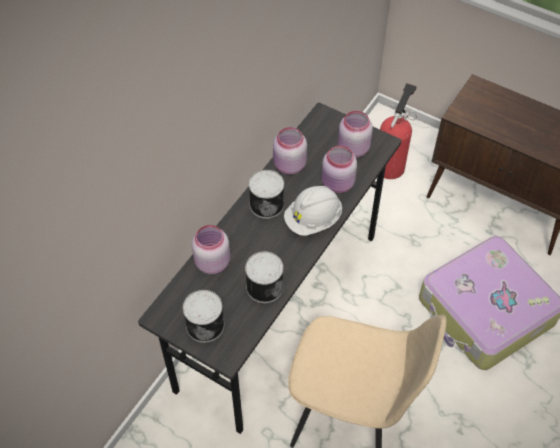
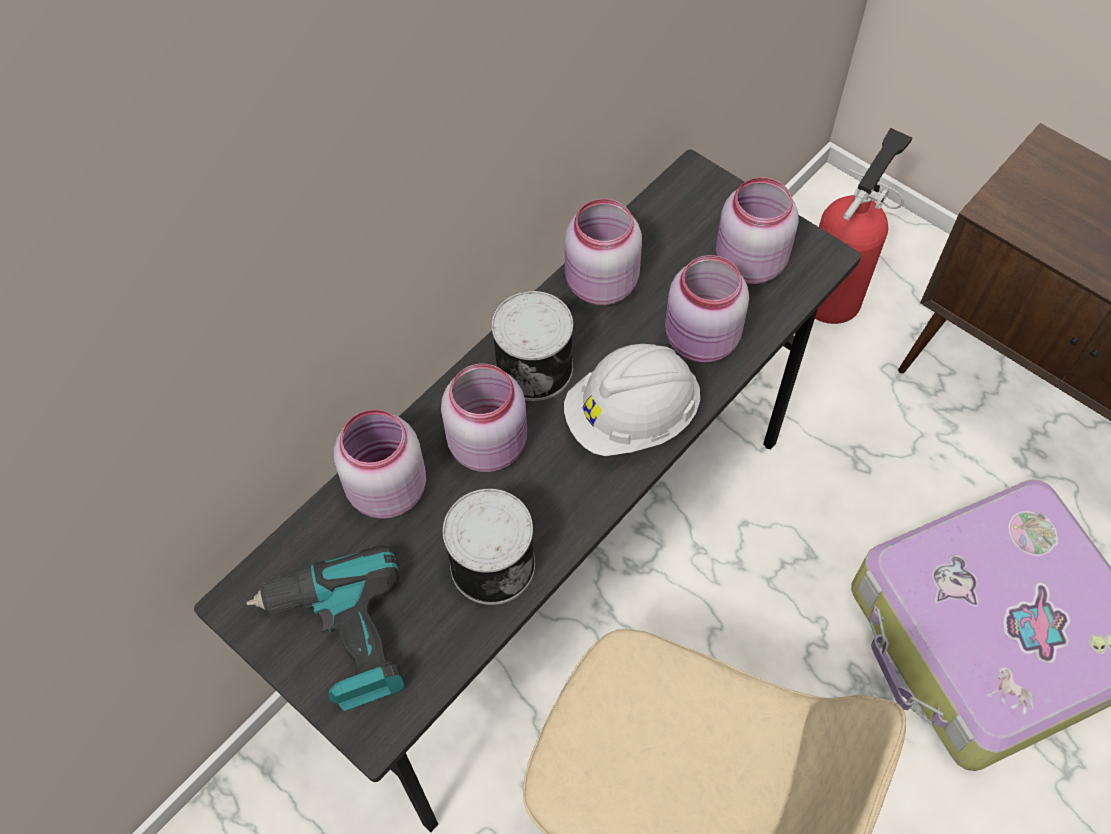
camera: 10 degrees right, 5 degrees up
can [183,290,224,343] -> power drill [246,545,405,711]
none -> pink jar [441,364,527,472]

